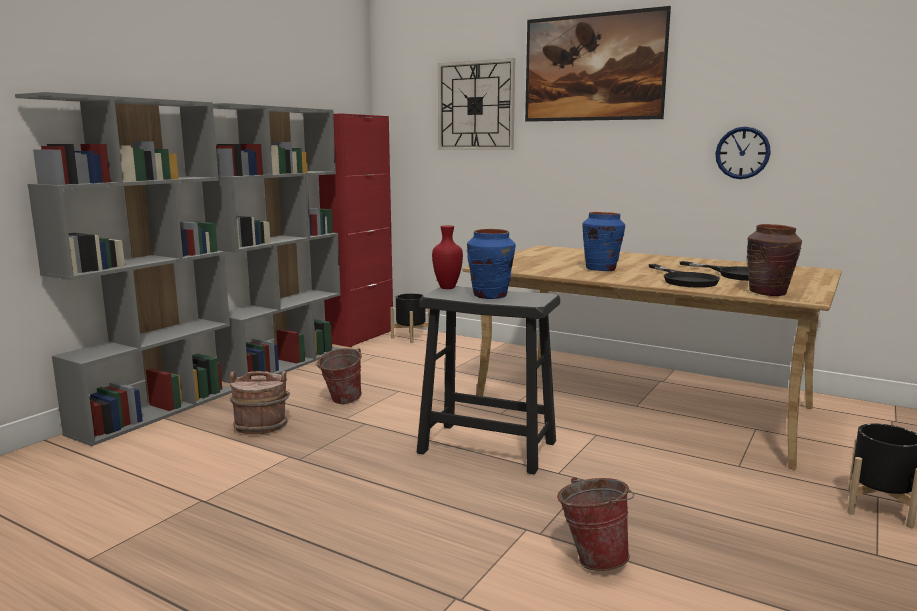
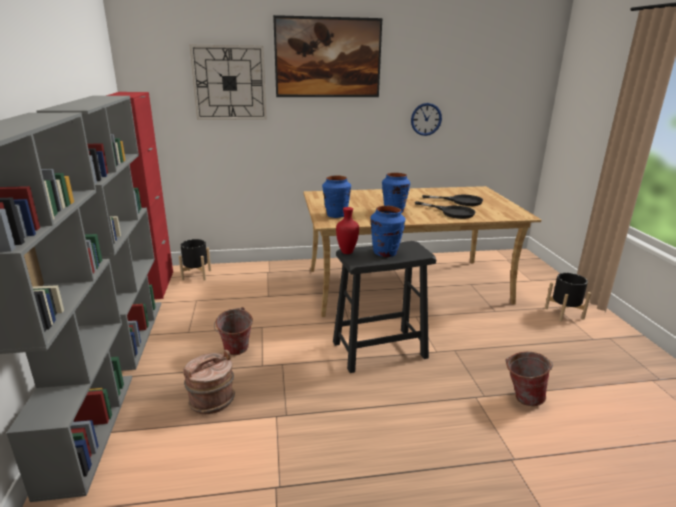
camera: 40 degrees left, 10 degrees up
brown vase [747,224,802,296] -> none
none -> blue vase [322,175,351,218]

